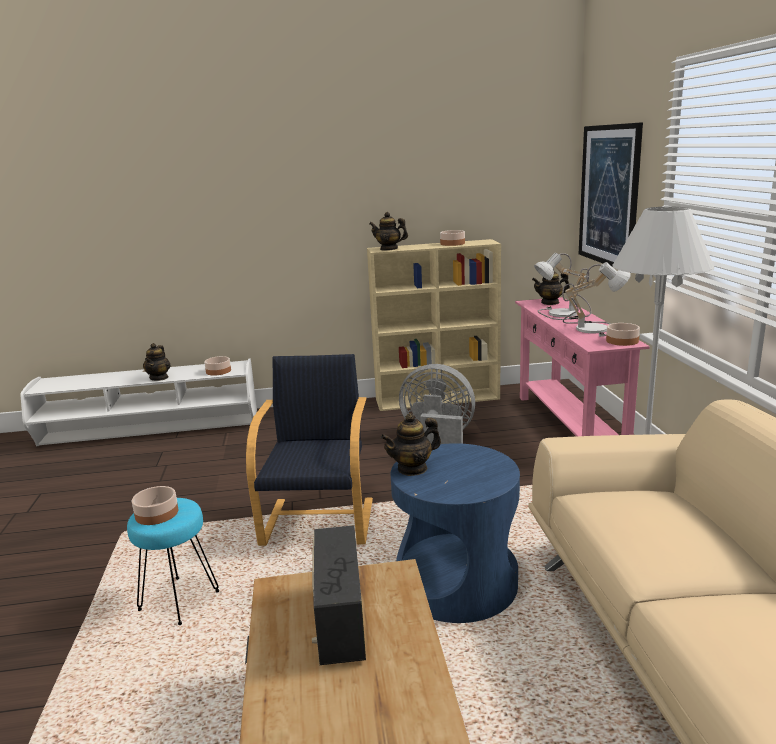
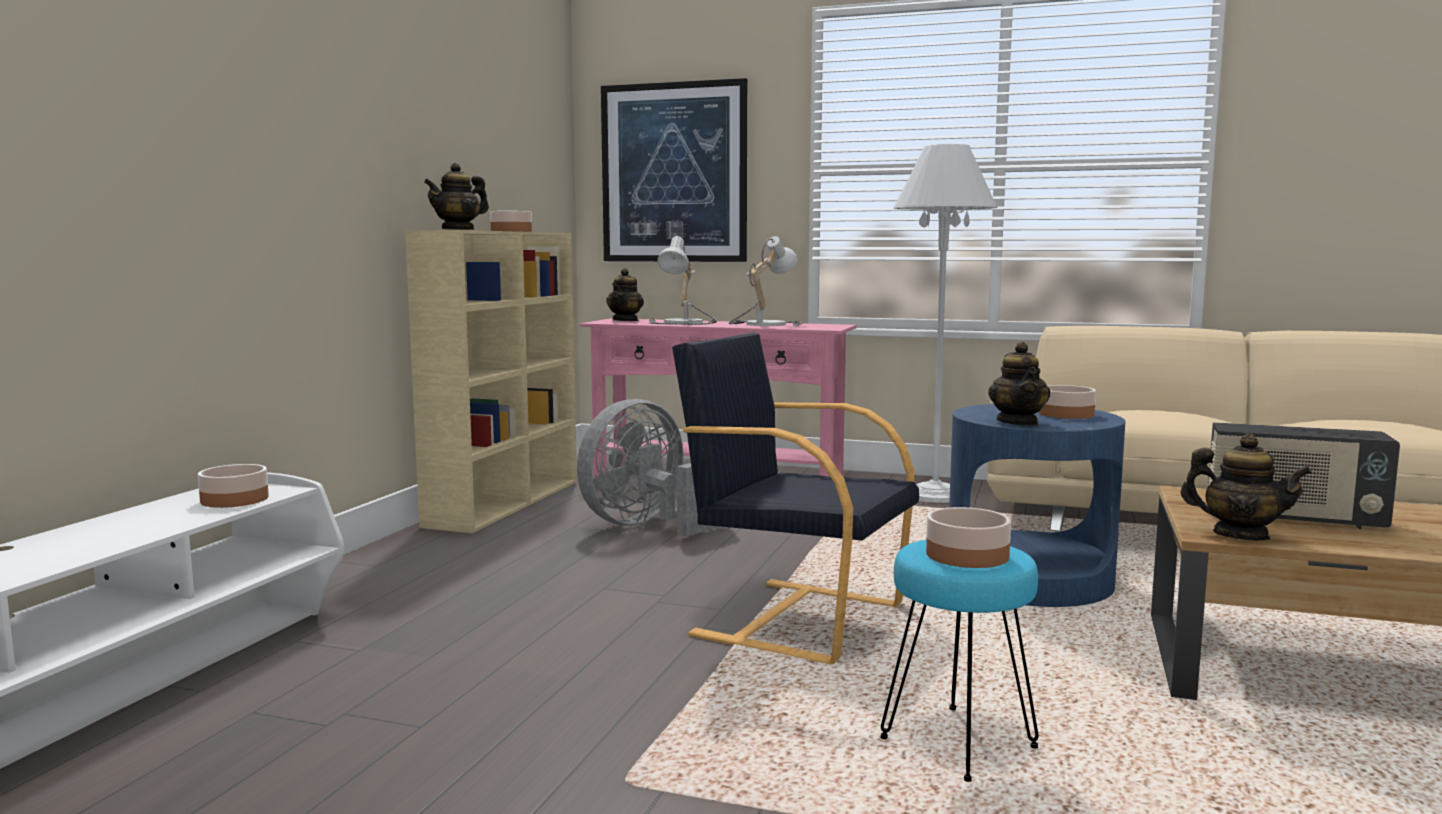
camera: 65 degrees left, 10 degrees down
teapot [143,343,170,381] -> teapot moved to [1180,434,1312,540]
bowl [606,323,640,346] -> bowl moved to [1038,385,1096,419]

